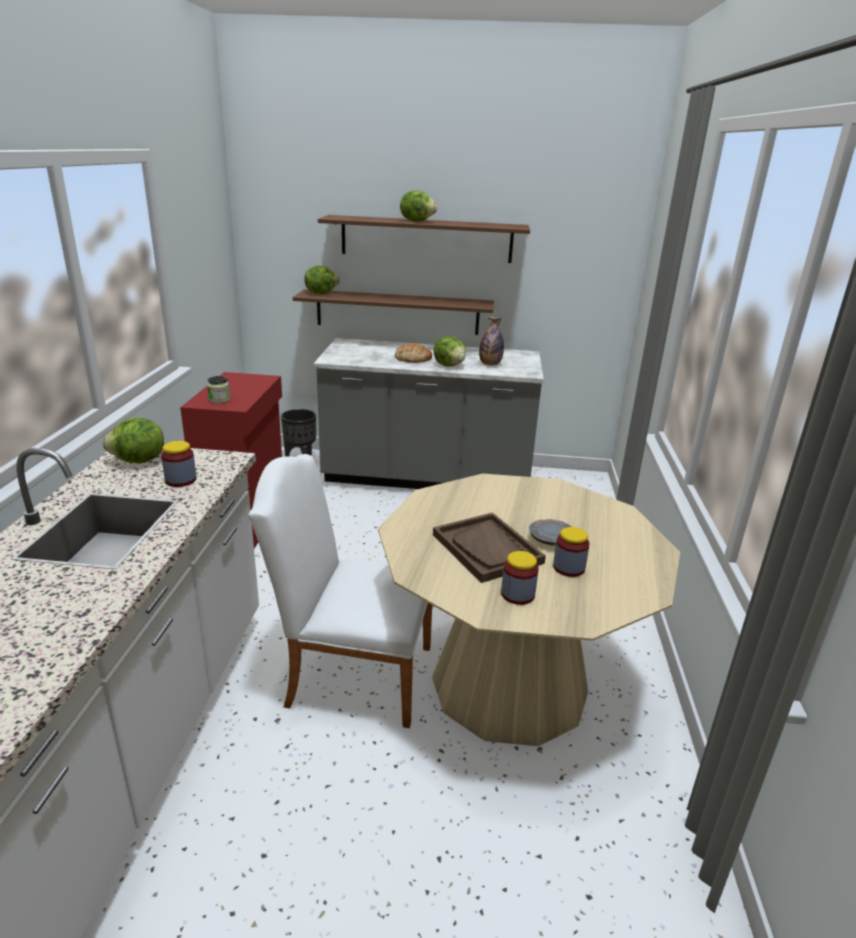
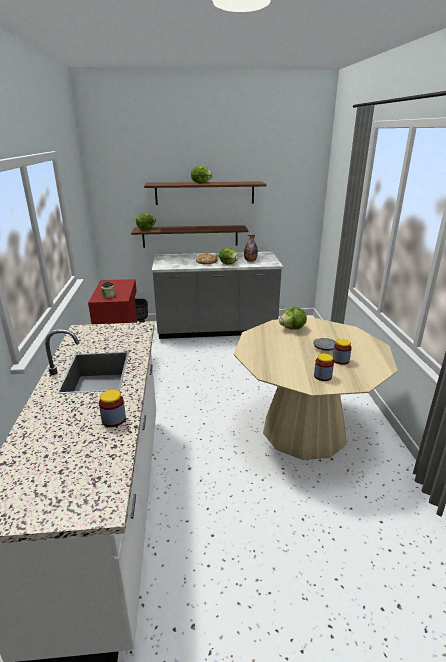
camera: 10 degrees left, 0 degrees up
lettuce [102,418,164,464] -> lettuce moved to [279,307,307,330]
jar [161,441,197,487] -> jar moved to [99,390,126,427]
white chair [248,454,432,728] -> none
brown tray [433,512,546,583] -> none

